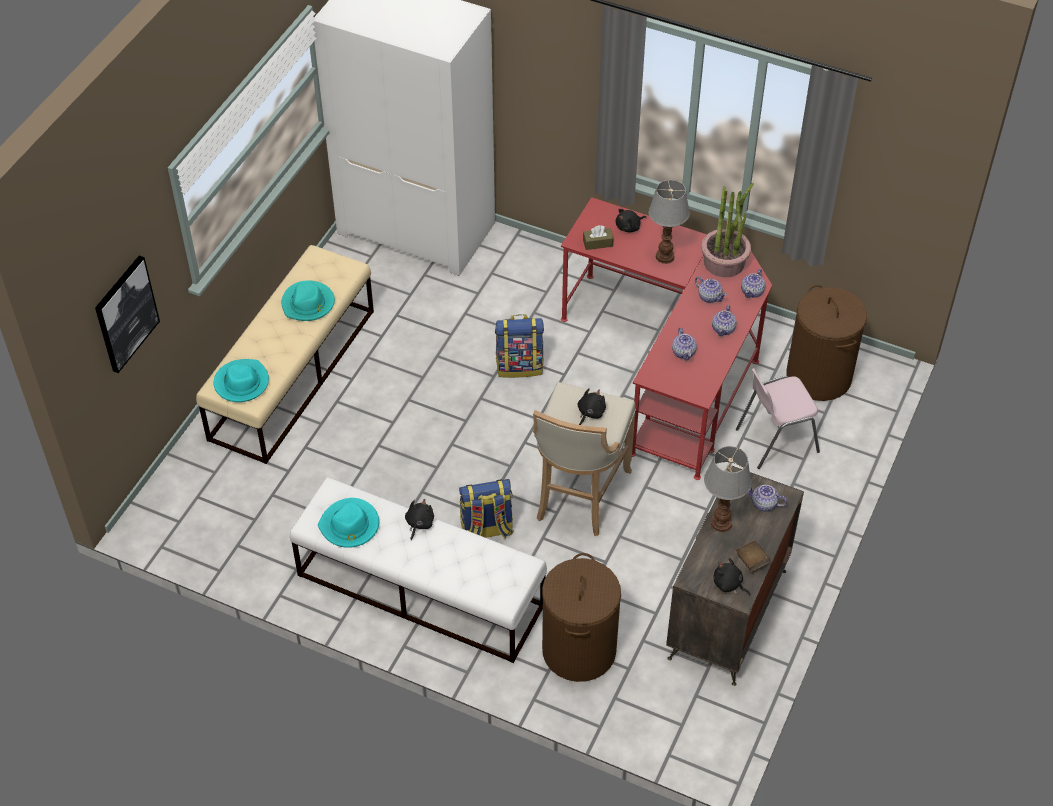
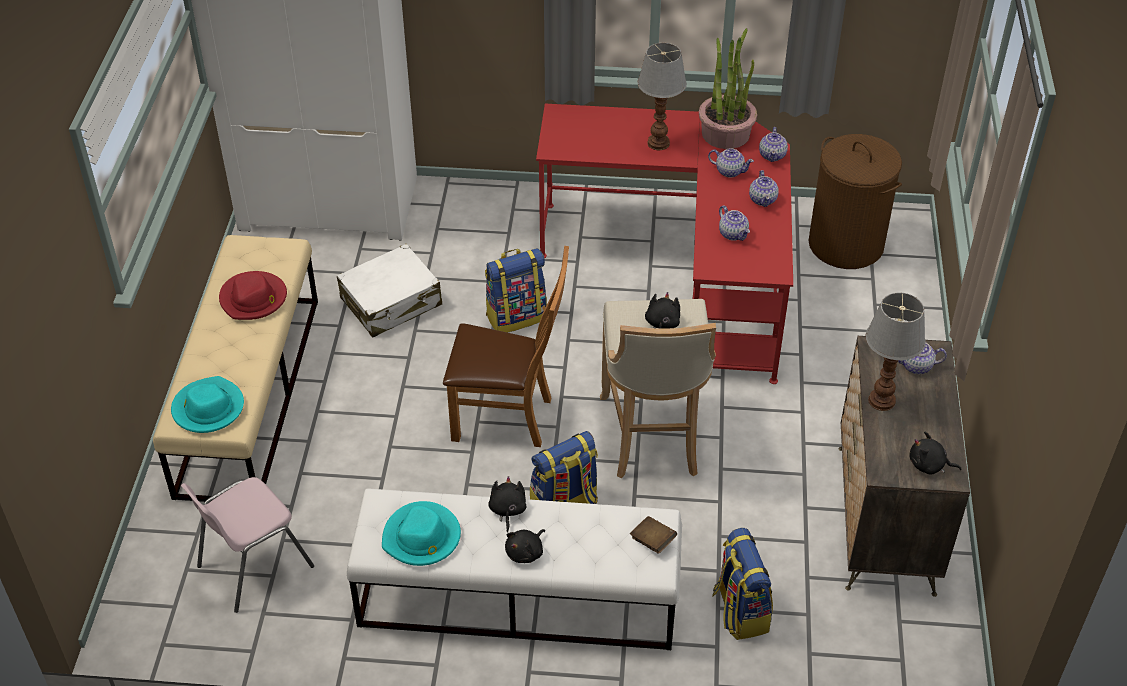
camera: 20 degrees left, 5 degrees down
picture [95,256,160,373] -> none
turquoise hat [282,280,335,321] -> red hat [219,271,287,320]
brown laundry basket [542,553,621,682] -> backpack [712,528,773,640]
brown tissue box [583,225,614,250] -> none
black plush toy [616,209,647,232] -> black plush toy moved to [505,529,545,563]
pink chair [736,368,820,469] -> pink chair moved to [181,477,314,613]
brown book [736,541,771,572] -> brown book moved to [630,516,677,554]
none -> white suitcase [337,244,442,337]
none -> brown chair [443,246,569,447]

